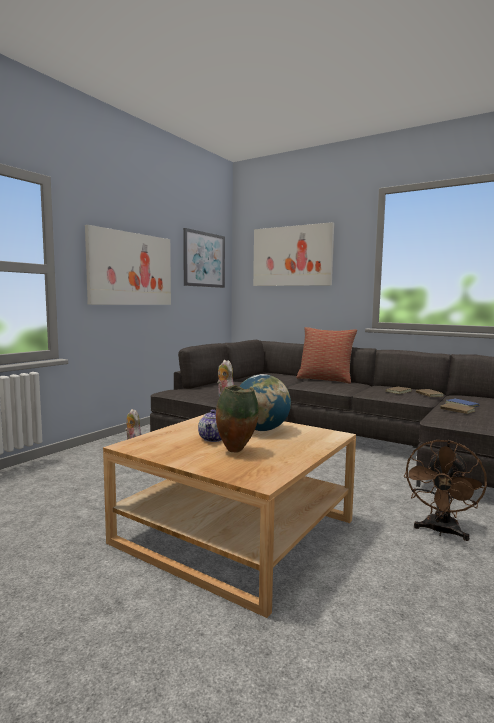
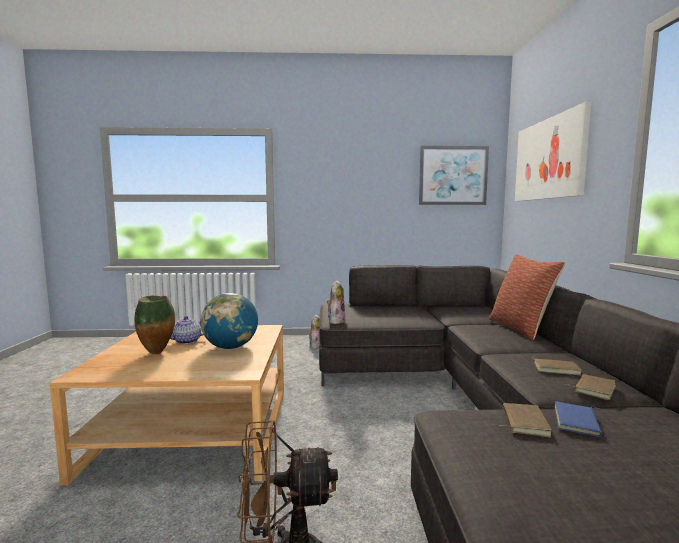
camera: 55 degrees right, 0 degrees up
picture [85,225,171,305] -> none

